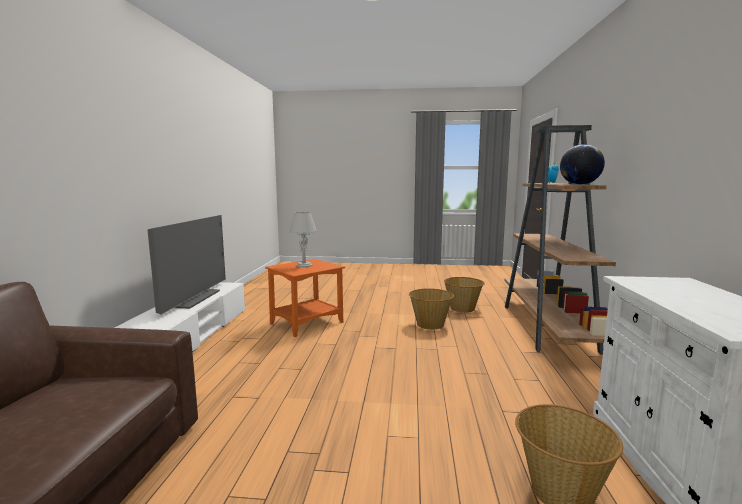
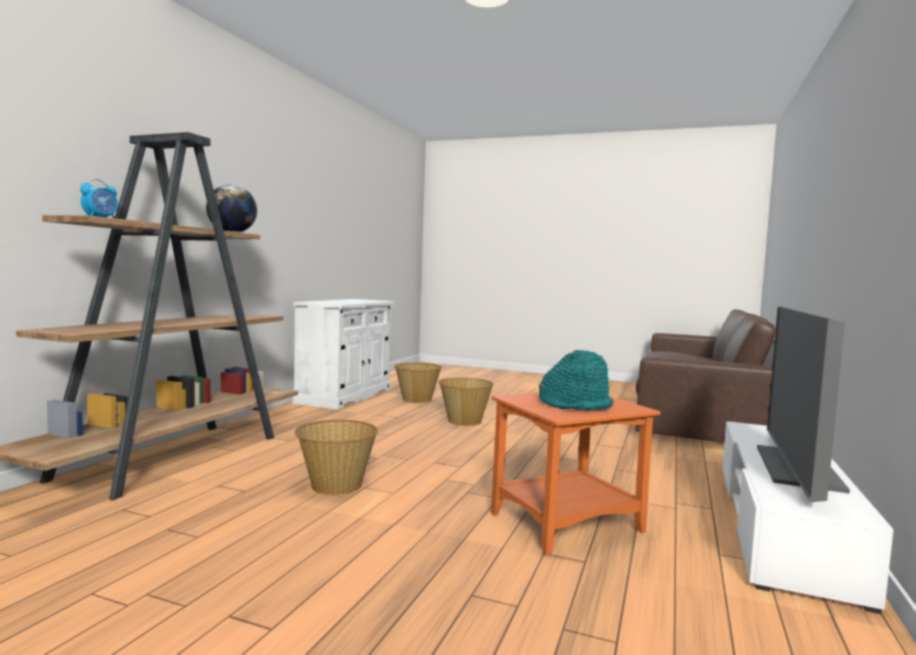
camera: 165 degrees left, 5 degrees down
grey table lamp [290,212,317,267] -> turquoise hat [539,350,613,410]
basket [444,277,485,313] -> basket moved to [438,378,494,426]

